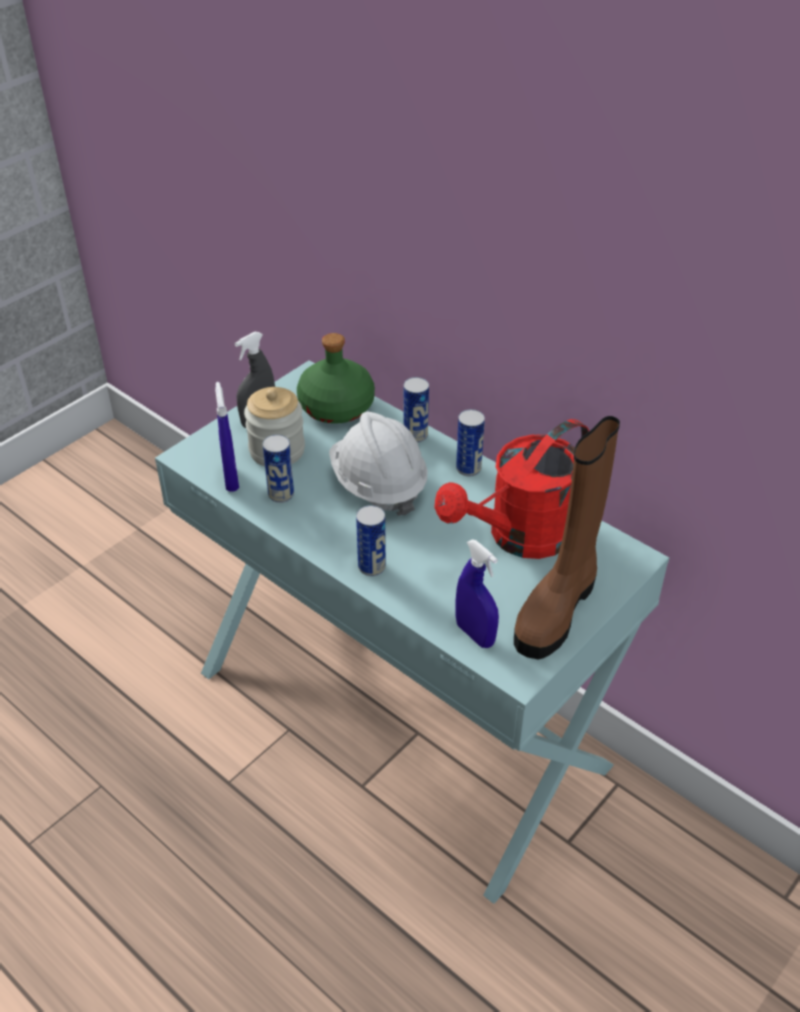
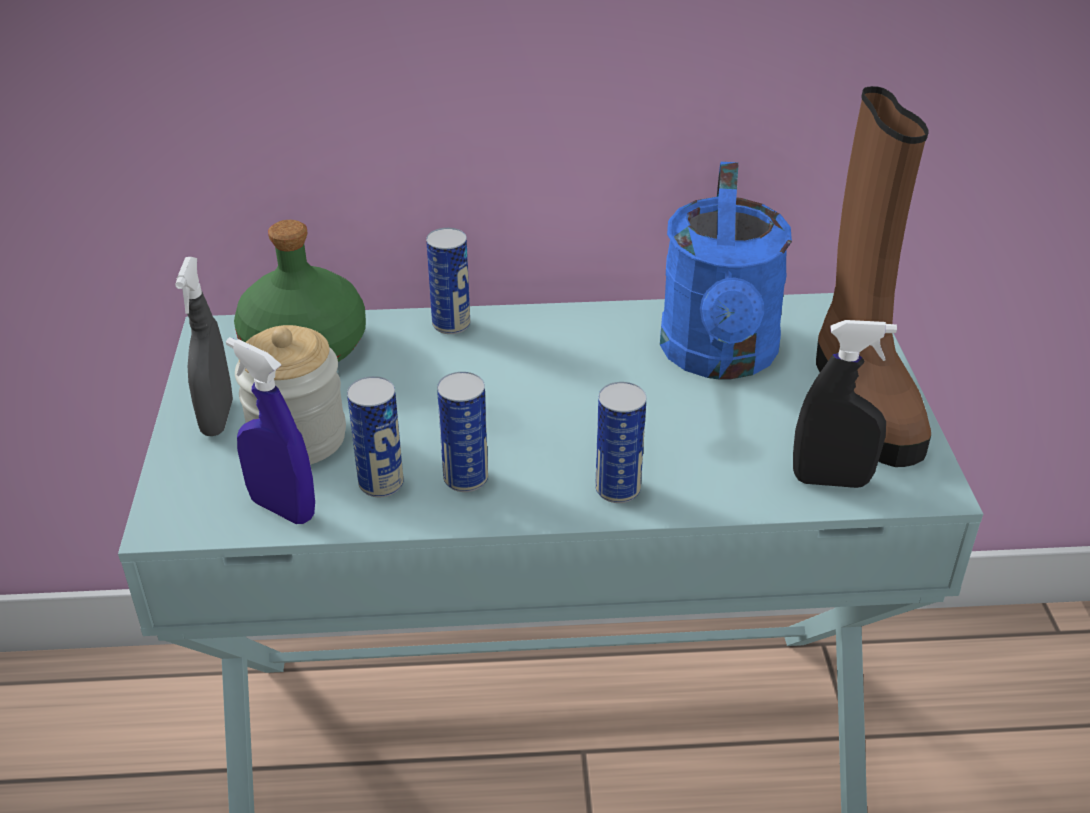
camera: 45 degrees left, 5 degrees down
white hard hat [329,412,428,516] -> none
red watering can [434,419,589,559] -> blue watering can [660,162,792,380]
blue spray bottle [455,539,499,648] -> black spray bottle [793,320,897,488]
can [456,409,485,476] -> can moved to [437,372,488,492]

